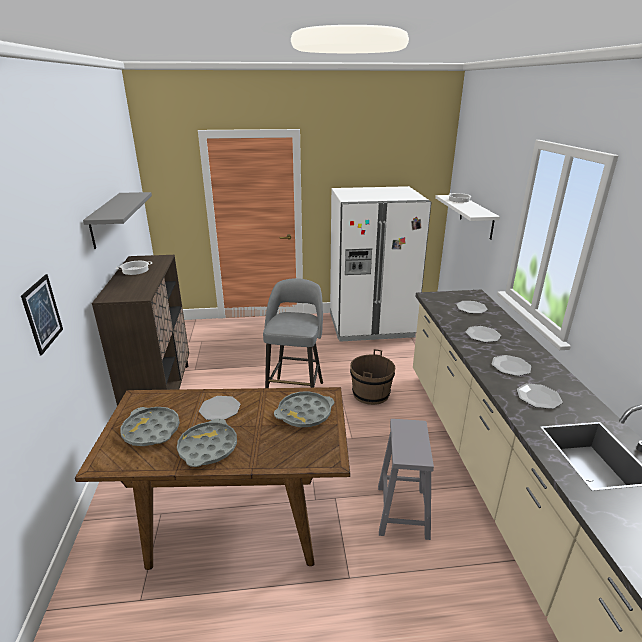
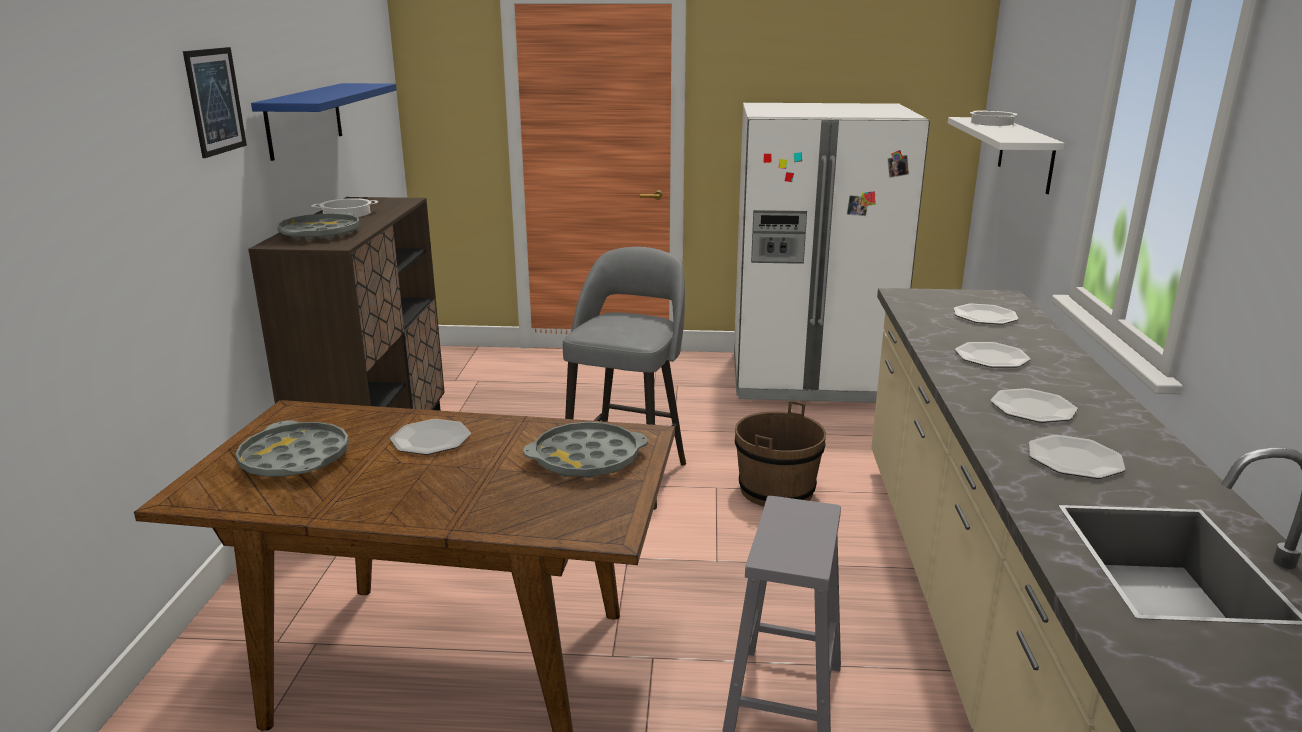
camera: 10 degrees right, 5 degrees down
picture [21,274,63,356] -> picture moved to [183,47,247,158]
grey shelf [83,192,152,249] -> blue shelf [251,83,397,161]
grey tray [177,418,237,467] -> grey tray moved to [277,212,360,240]

